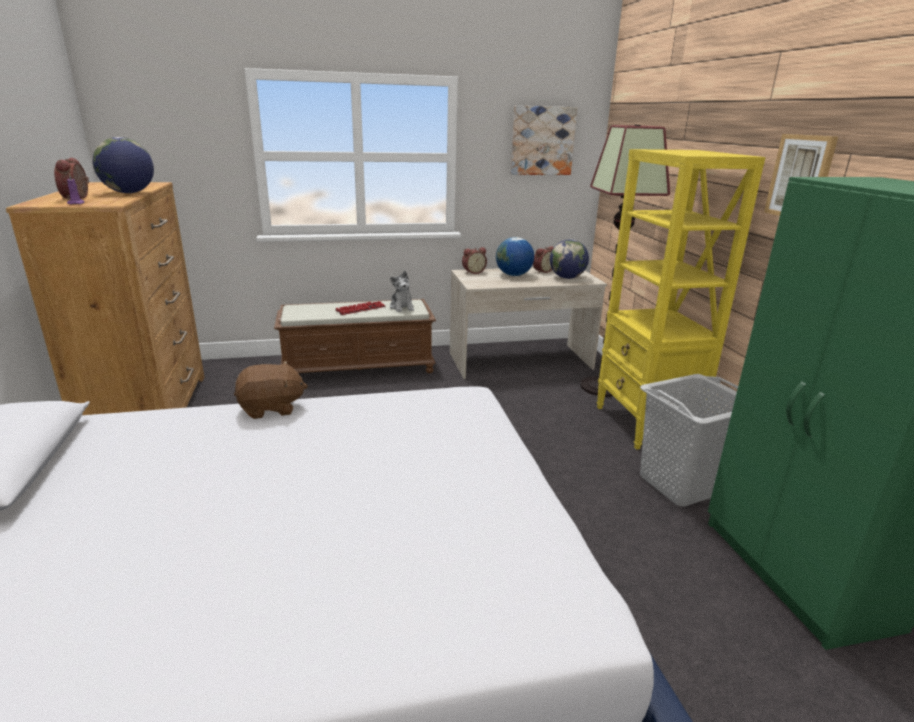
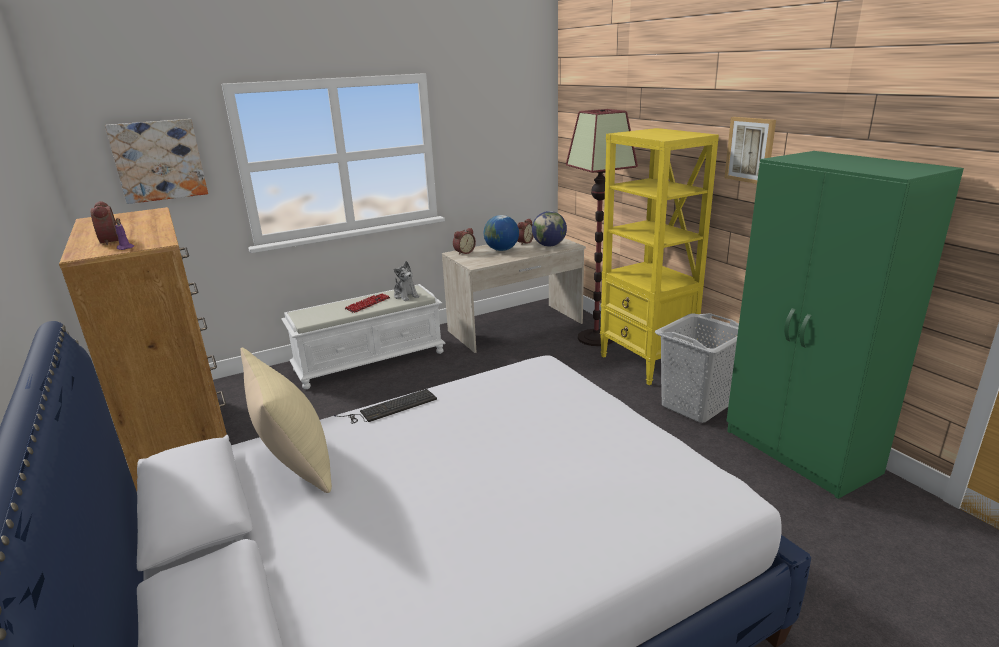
camera: 15 degrees left, 0 degrees up
globe [93,137,154,193] -> none
brown plush toy [234,361,308,419] -> keyboard [333,389,437,424]
brown bench [274,299,436,373] -> white bench [281,284,446,389]
picture [511,106,577,175] -> picture moved to [105,119,208,204]
none -> beige pillow [241,348,332,493]

